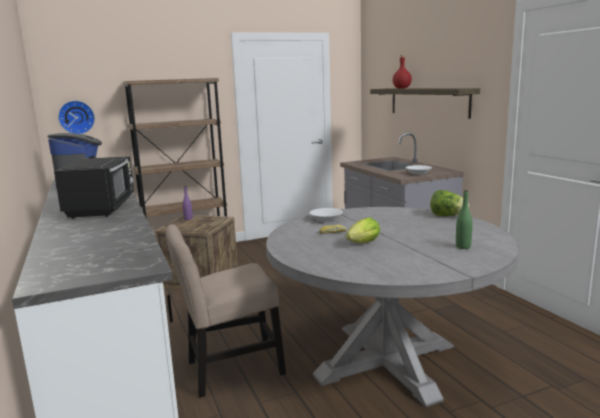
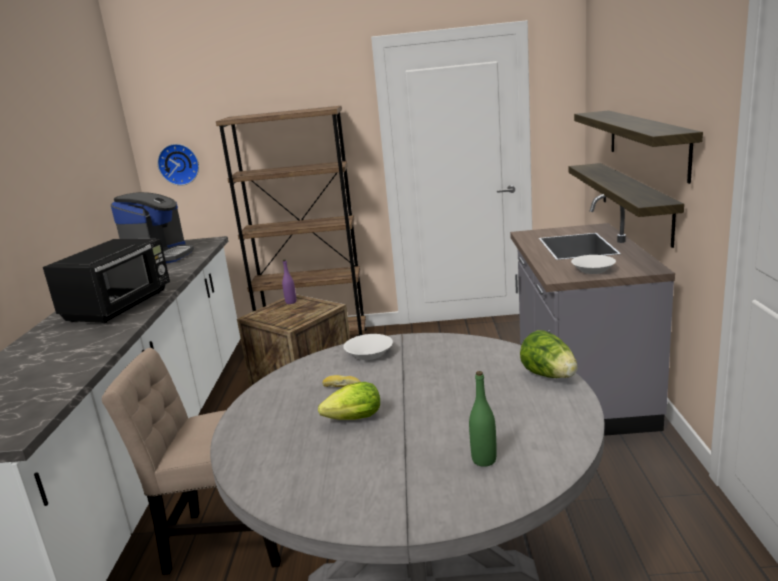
camera: 25 degrees right, 5 degrees up
red bottle [393,55,412,89] -> none
none -> shelf [568,163,684,248]

